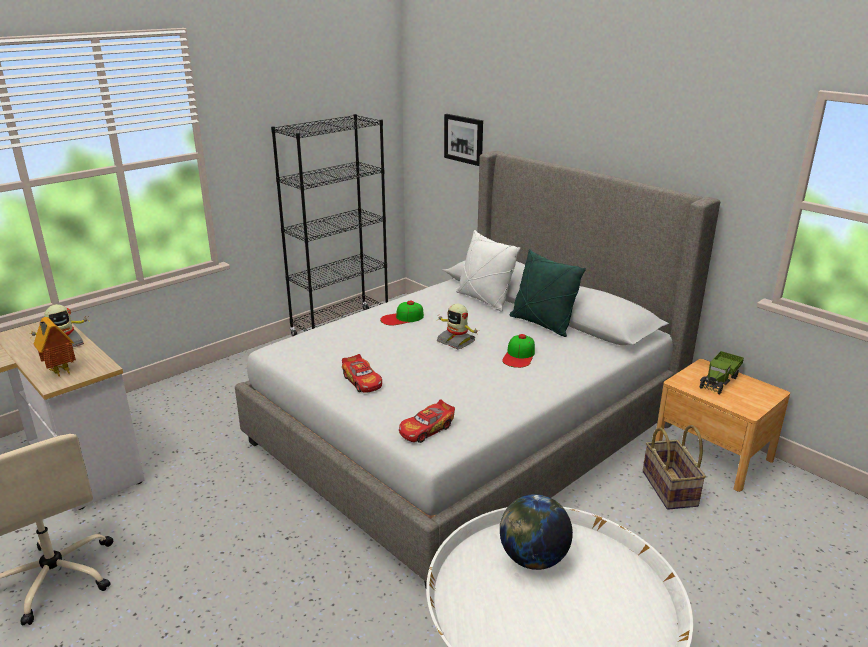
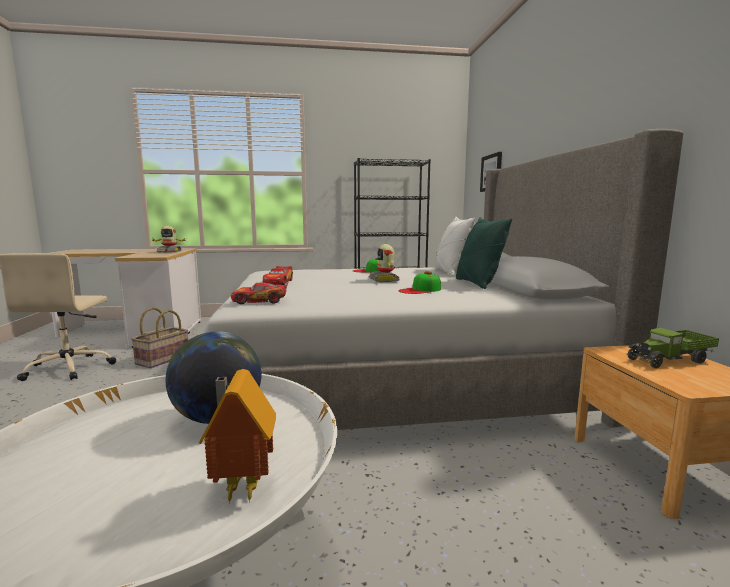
camera: 35 degrees right, 15 degrees down
toy house [34,317,76,377] -> toy house moved to [199,369,276,503]
basket [643,425,706,510] -> basket moved to [131,307,188,368]

